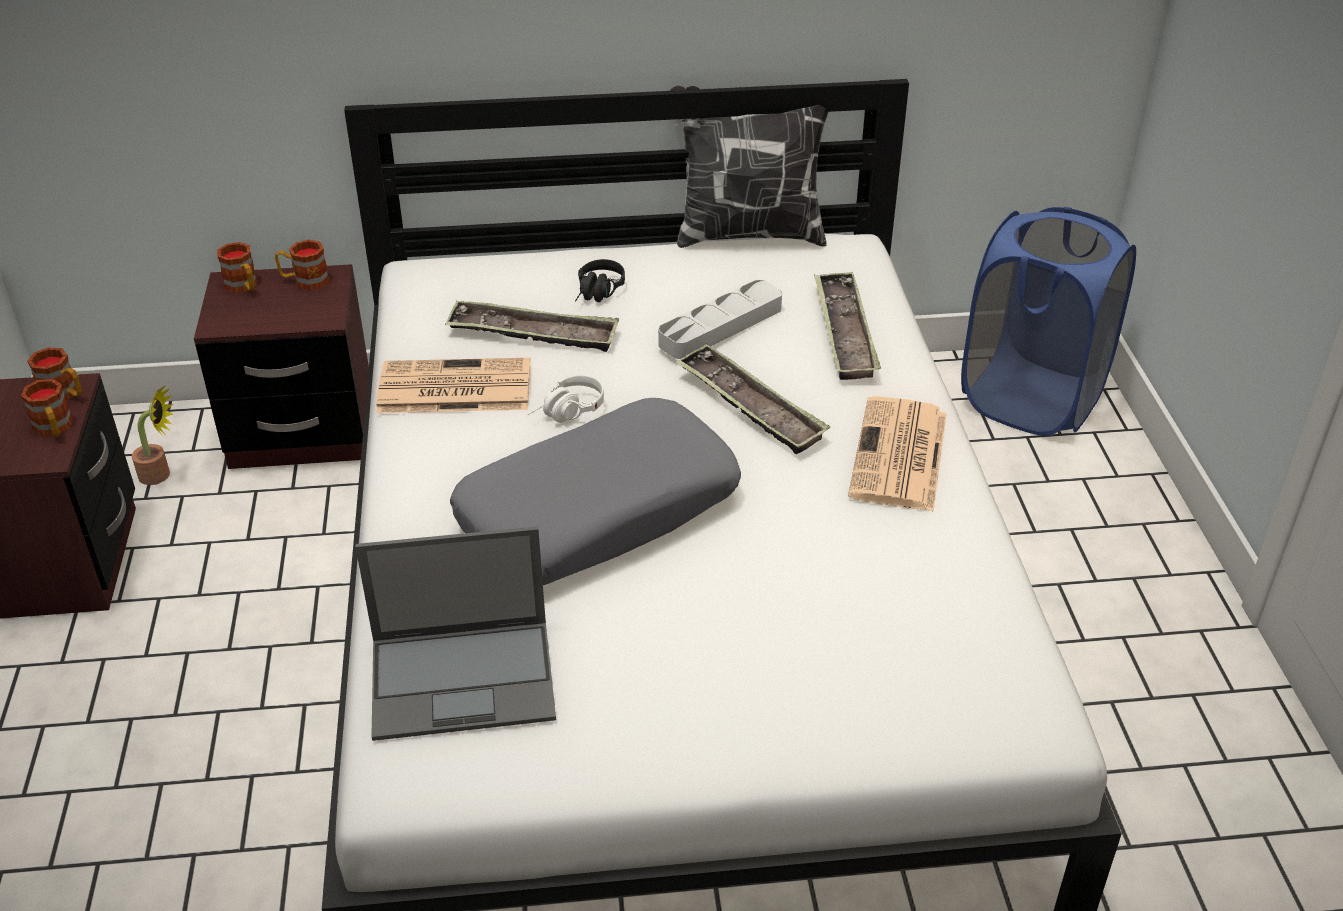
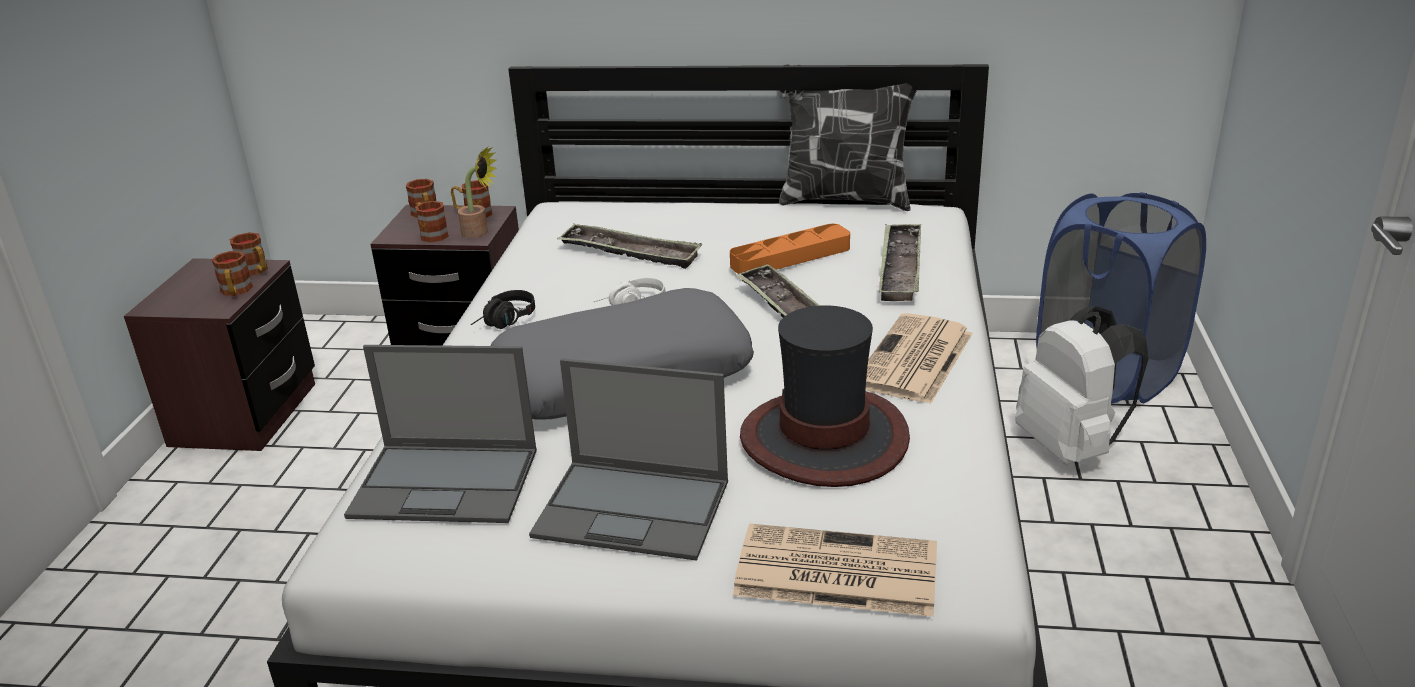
camera: 15 degrees right, 10 degrees down
potted plant [132,385,173,485] -> potted plant moved to [458,146,497,238]
newspaper [376,358,530,413] -> newspaper moved to [733,524,937,617]
black headphones [575,259,625,302] -> black headphones moved to [471,290,535,329]
grey tray [658,280,782,359] -> orange tray [730,224,850,274]
none -> mug [415,201,449,242]
none -> laptop [529,358,728,561]
none -> hat [740,305,910,487]
none -> white backpack [1015,306,1148,464]

